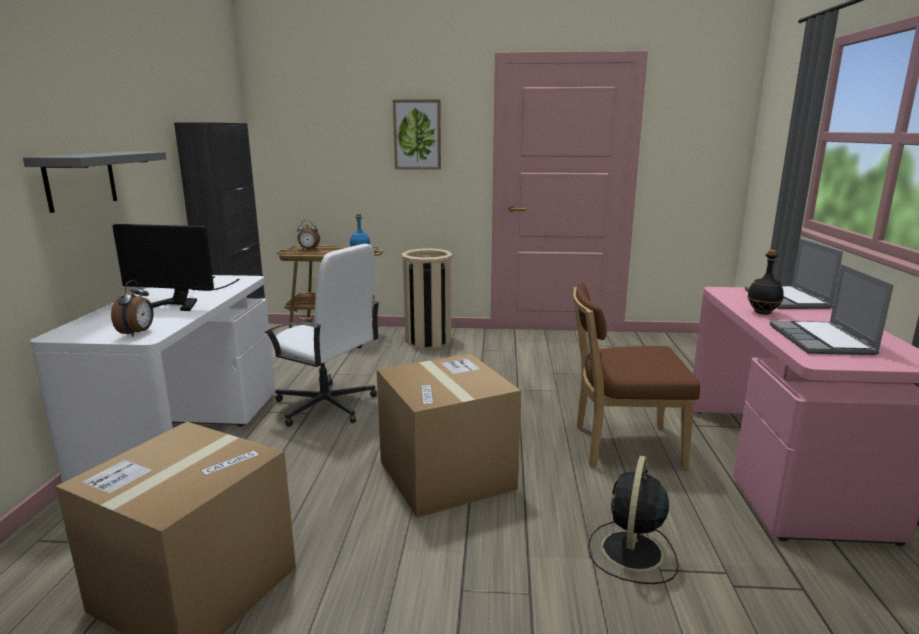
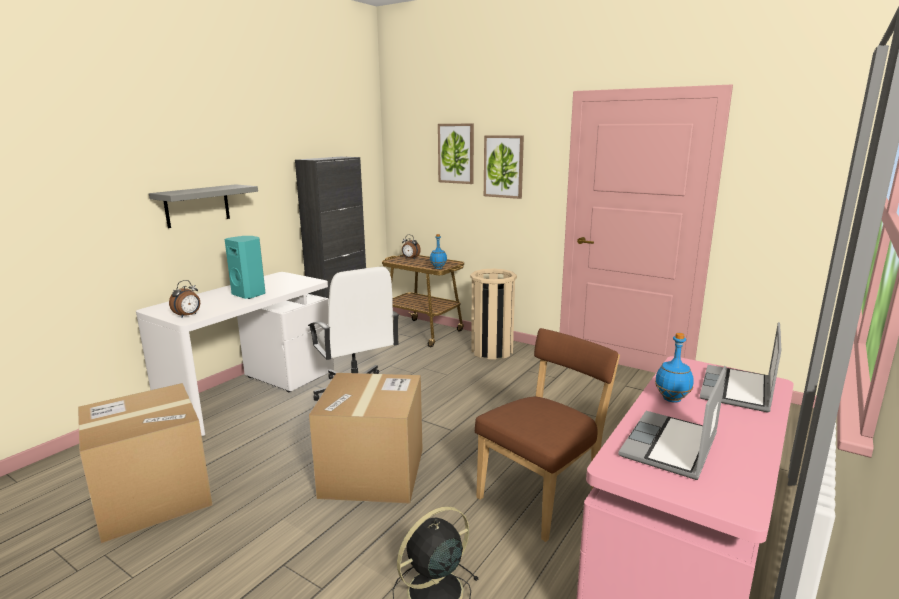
camera: 30 degrees right, 0 degrees up
monitor [112,224,240,311] -> turquoise speaker [225,236,265,299]
brown chair [572,282,700,470] -> brown chair turned 105 degrees clockwise [475,328,620,542]
black bottle [747,250,784,314] -> blue bottle [655,333,694,403]
none -> picture [438,124,474,184]

